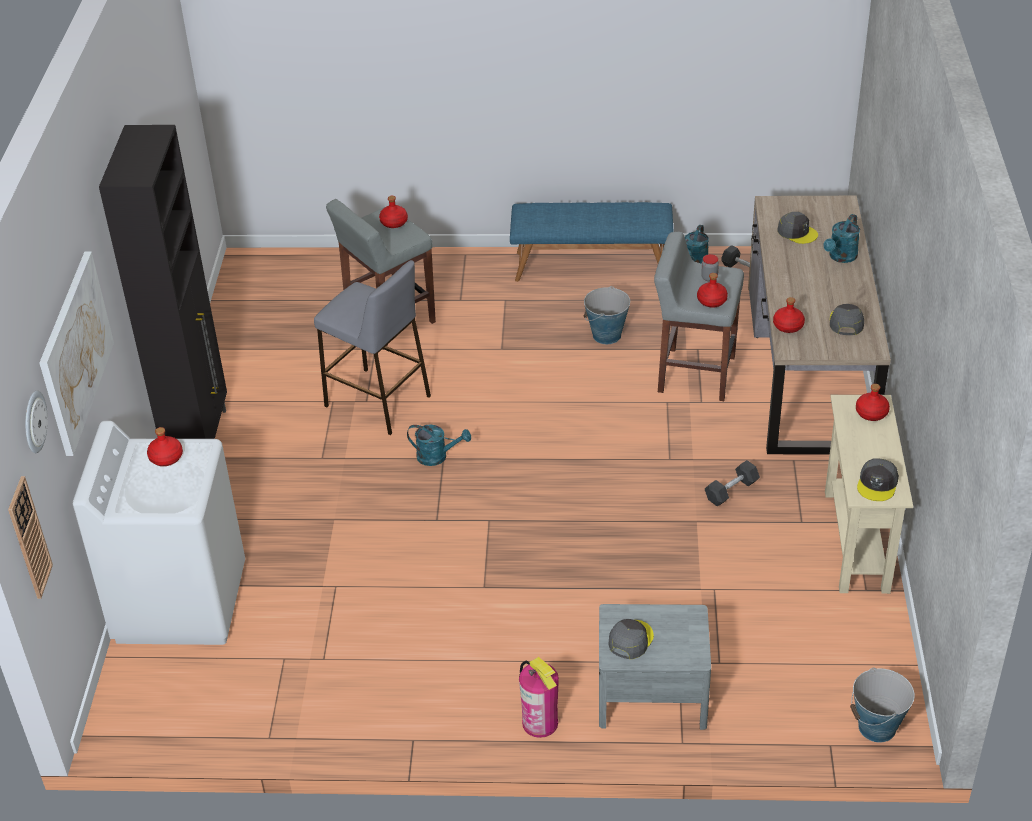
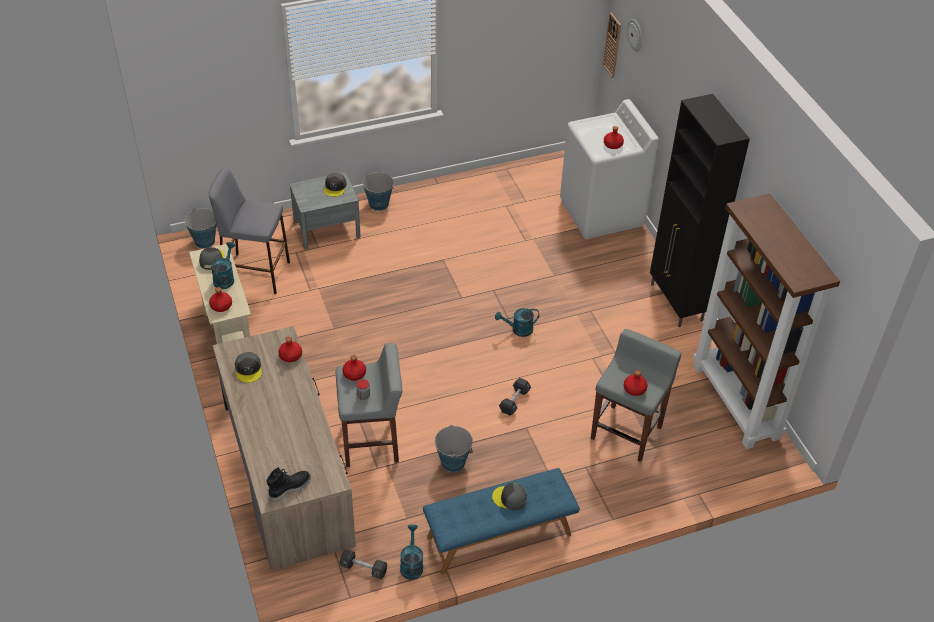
camera: 155 degrees right, 5 degrees up
picture [39,252,114,456] -> none
grey stool [314,260,431,435] -> grey stool moved to [209,168,290,294]
fire extinguisher [519,657,559,738] -> bucket [363,172,395,211]
black dumbbell [705,460,760,507] -> black dumbbell moved to [499,378,531,416]
grey cap [777,212,818,244] -> grey cap moved to [492,483,527,510]
turquoise watering can [823,214,860,263] -> turquoise watering can moved to [211,242,235,289]
none -> black boot [266,467,311,502]
none -> brown bookcase [693,194,840,449]

